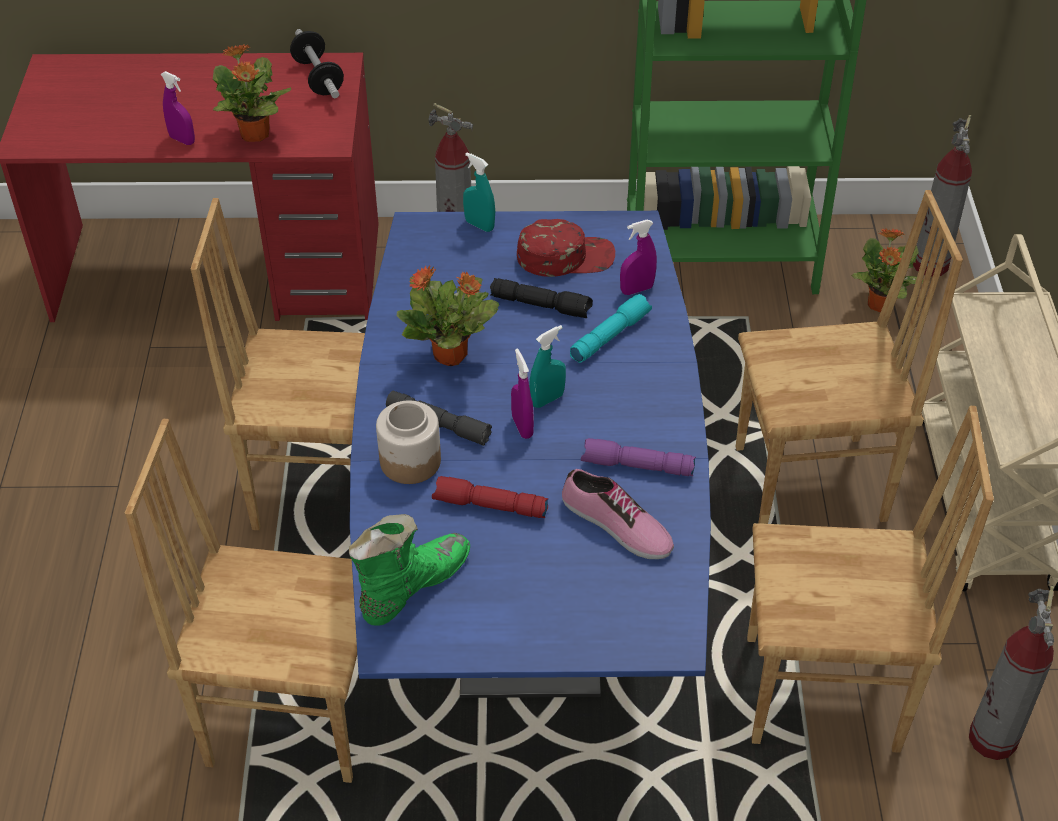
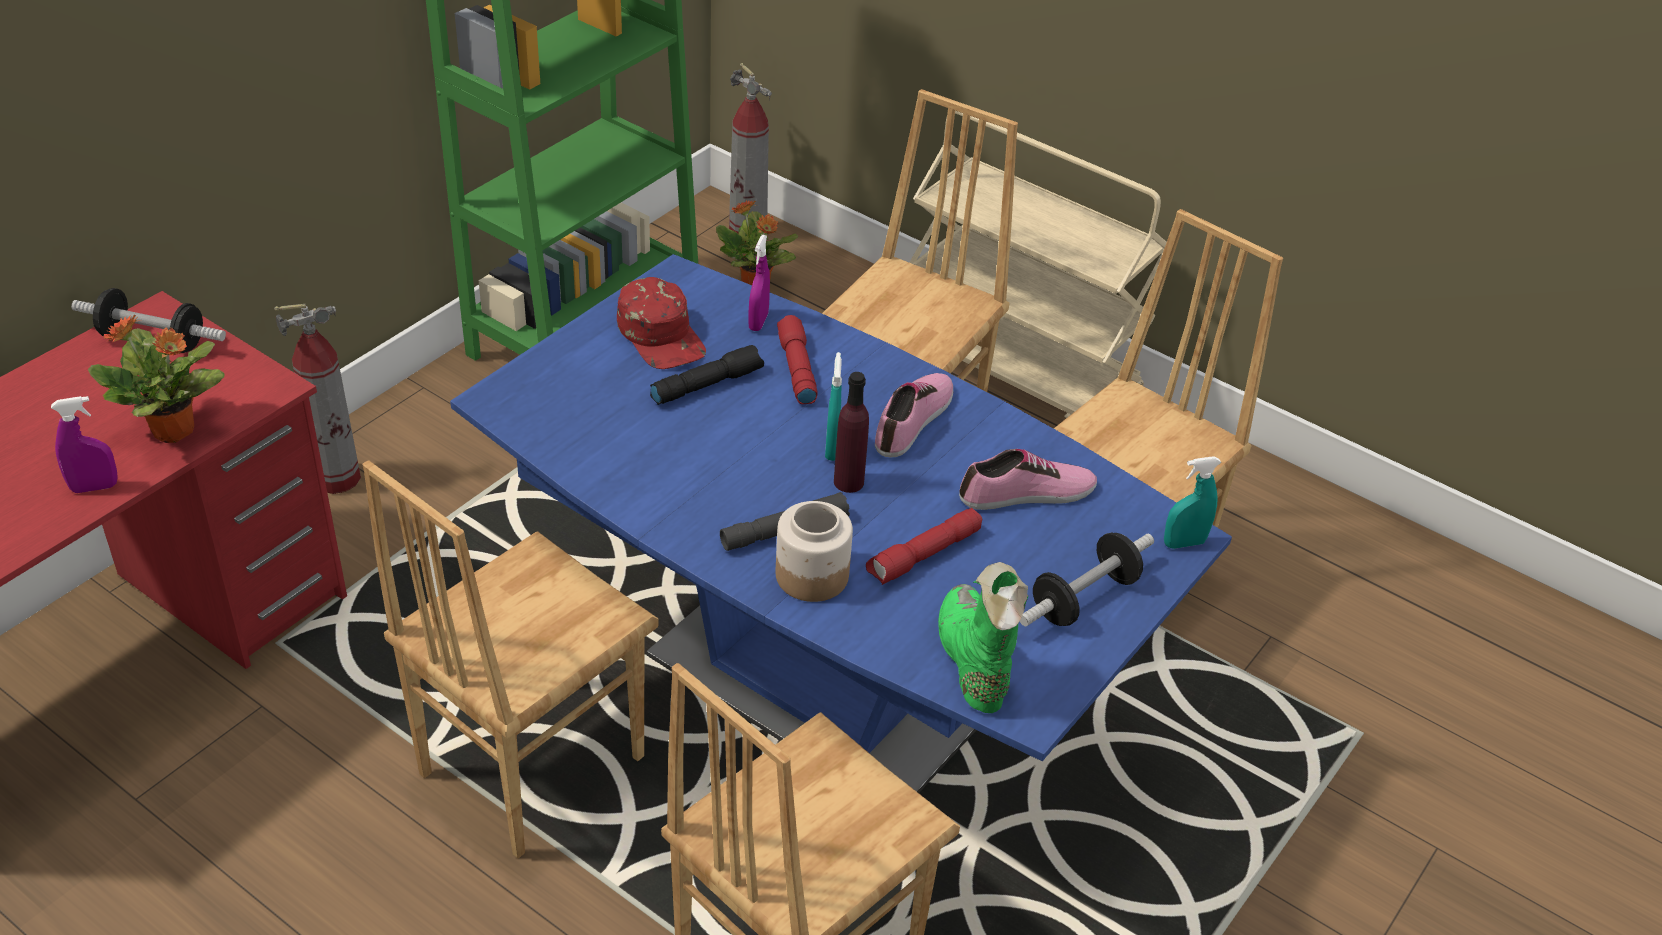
camera: 55 degrees left, 5 degrees down
potted plant [397,266,499,366] -> none
turquoise spray bottle [463,153,495,232] -> turquoise spray bottle moved to [1164,456,1221,549]
purple spray bottle [511,349,534,439] -> purple bottle [834,372,869,493]
red cap [517,219,615,277] -> red cap turned 120 degrees clockwise [617,277,706,369]
turquoise flashlight [570,294,652,363] -> red flashlight [777,315,818,404]
purple flashlight [581,438,696,476] -> none
fire extinguisher [969,585,1054,760] -> none
none -> shoe [875,373,953,457]
none -> dumbbell [1020,533,1154,627]

